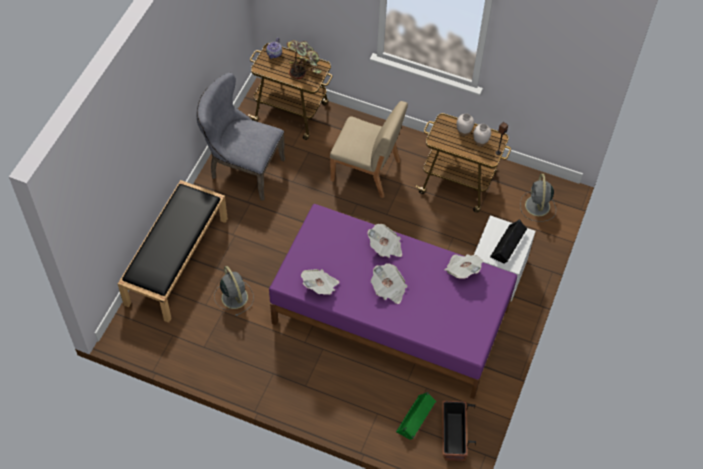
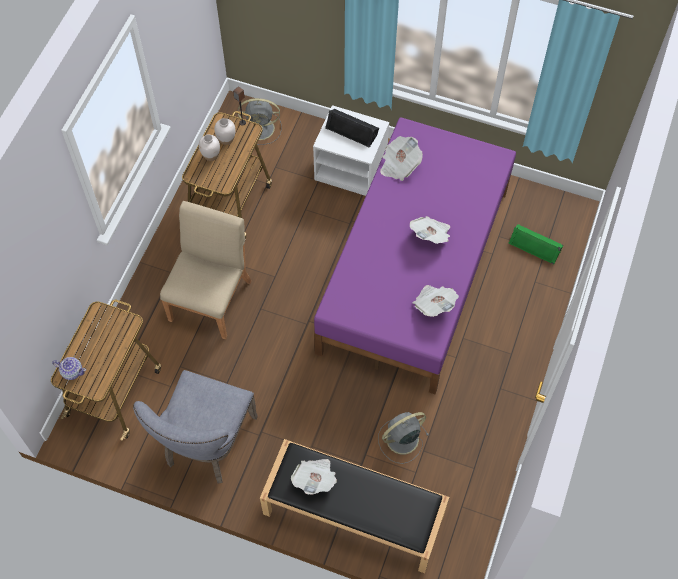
camera: 90 degrees left, 5 degrees up
potted plant [287,40,322,79] -> none
newspaper [368,224,402,258] -> newspaper moved to [291,459,337,494]
planter [442,401,476,461] -> none

